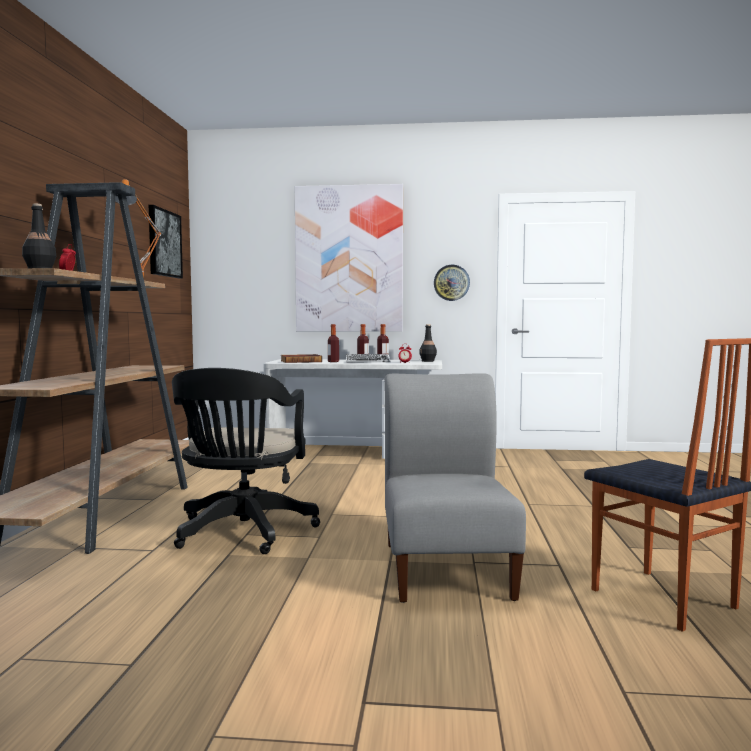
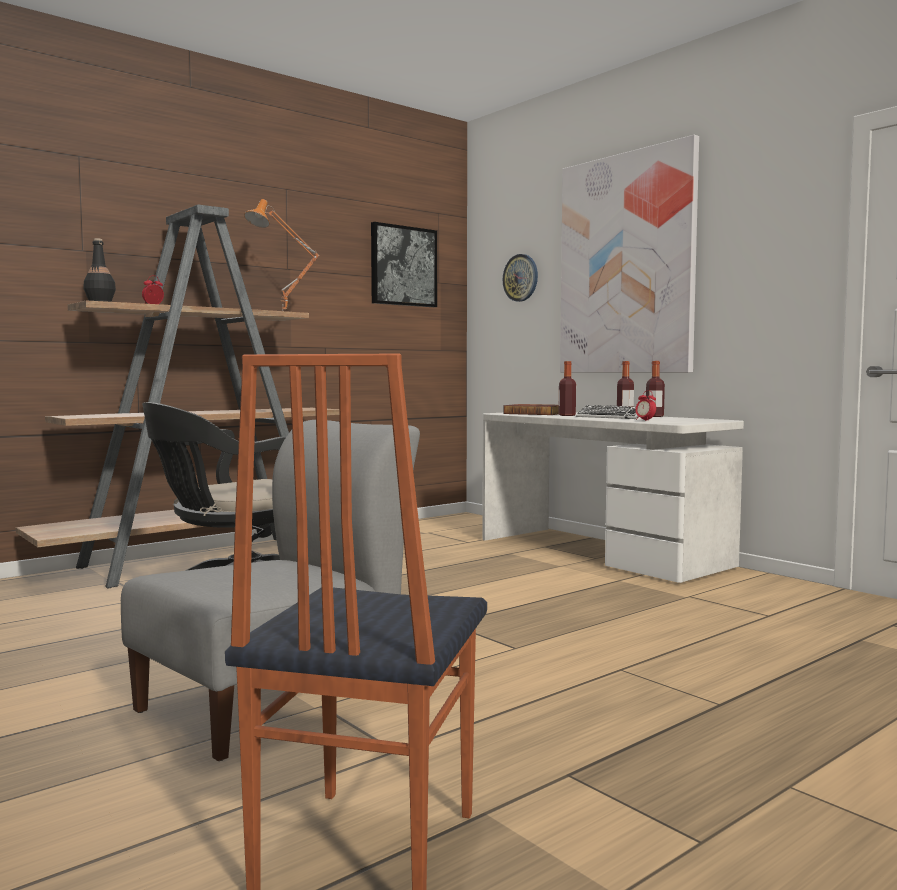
camera: 45 degrees right, 0 degrees up
black bottle [419,324,437,362] -> none
wall clock [434,265,470,301] -> wall clock moved to [503,254,538,302]

